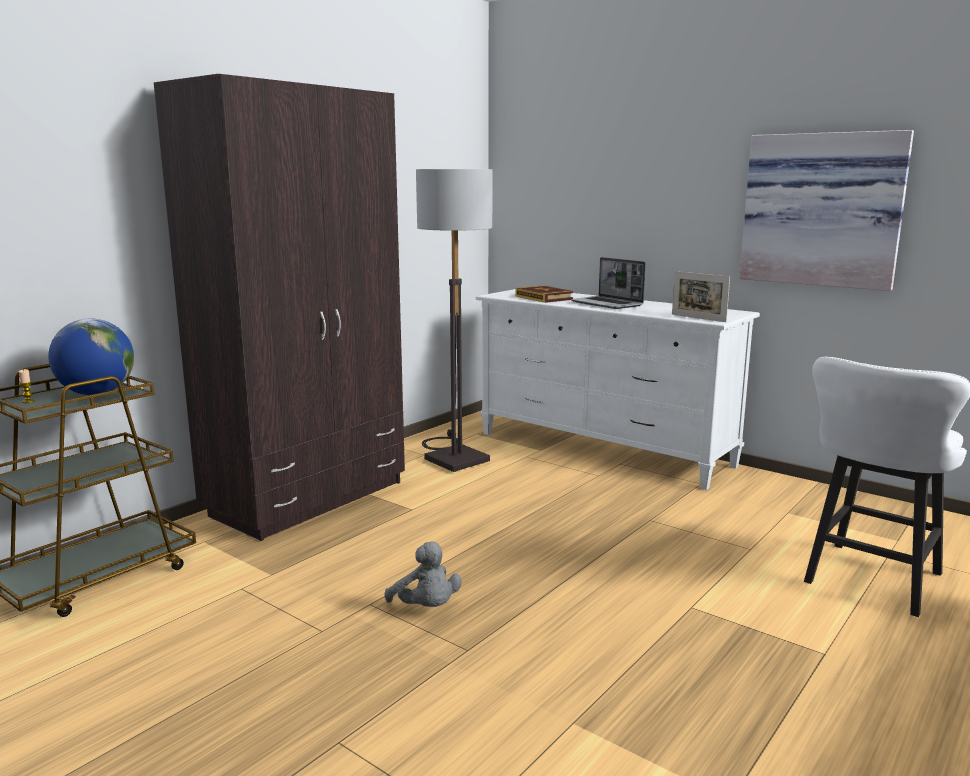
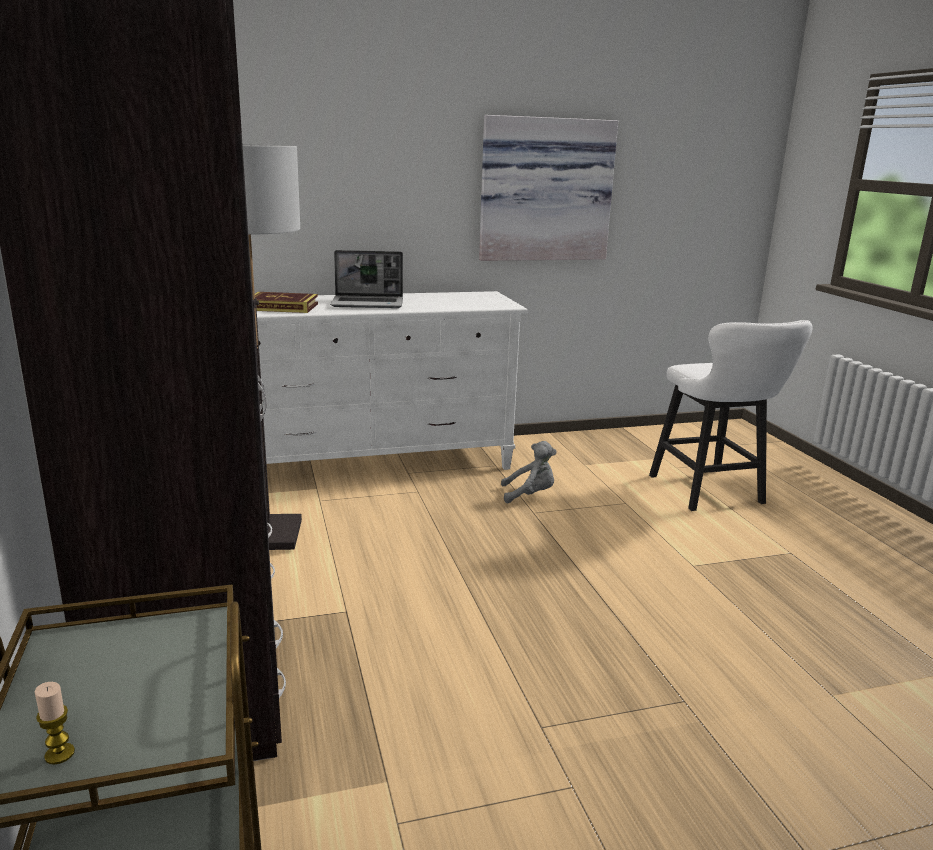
camera: 55 degrees left, 5 degrees up
globe [48,319,134,395] -> none
grey plush toy [384,541,462,607] -> grey plush toy moved to [501,441,556,503]
picture frame [672,271,730,322] -> none

